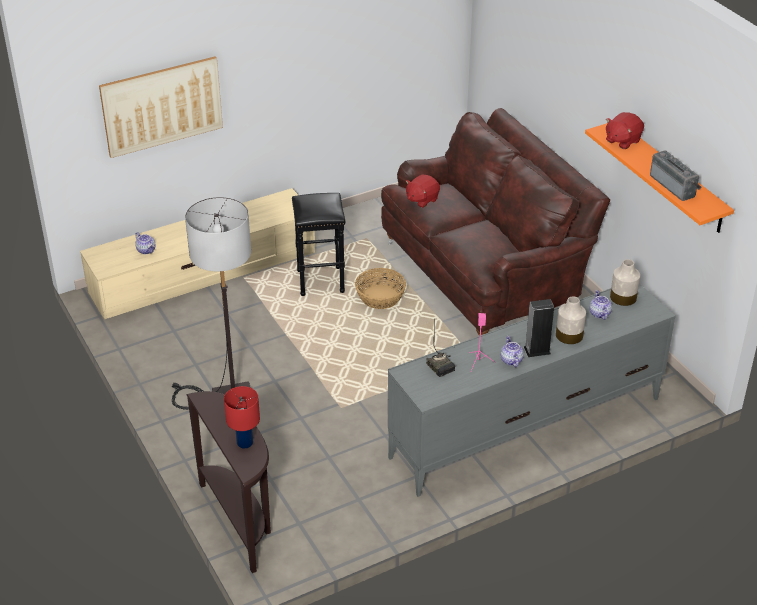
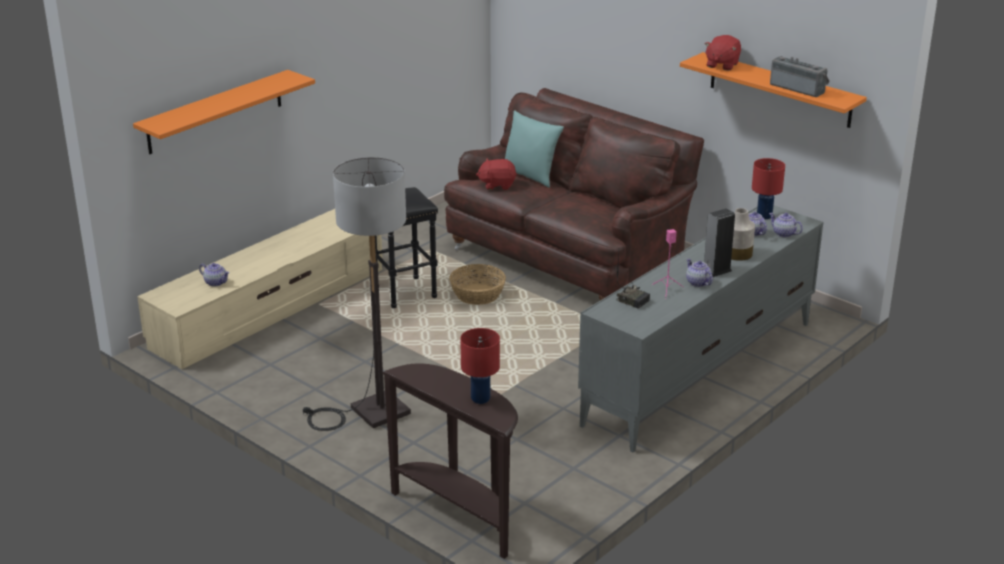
camera: 20 degrees left, 10 degrees down
picture [99,57,223,158] -> orange shelf [133,70,315,154]
red plush toy [406,175,440,208] -> red plush toy turned 60 degrees clockwise [476,158,517,190]
beige vase [610,259,640,306] -> red table lamp [752,158,785,219]
none -> turquoise pillow [505,110,564,188]
none -> teapot [769,213,803,237]

